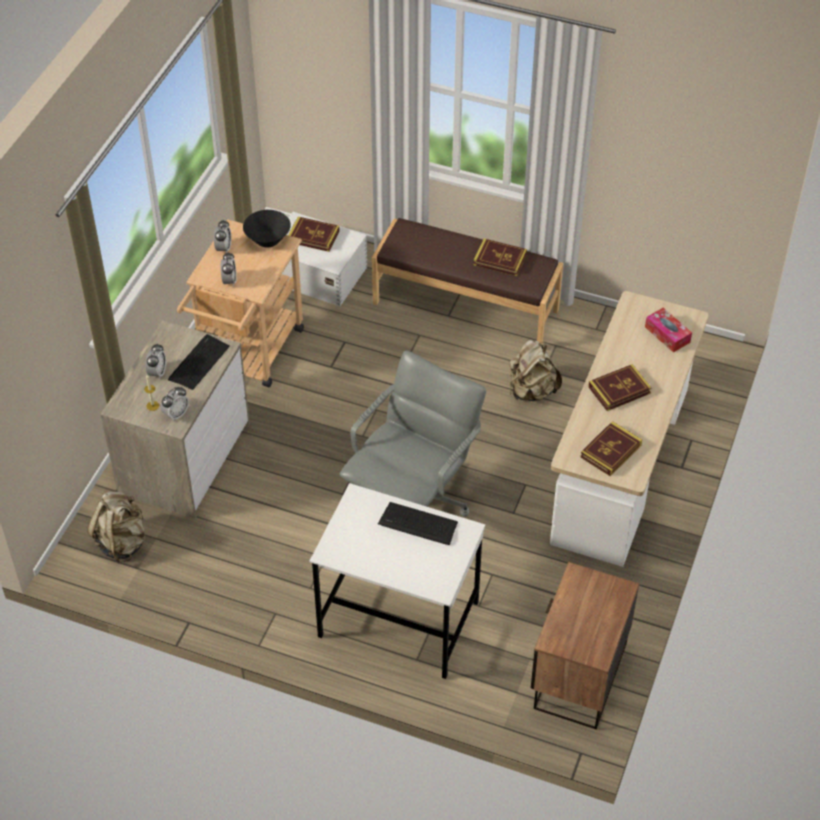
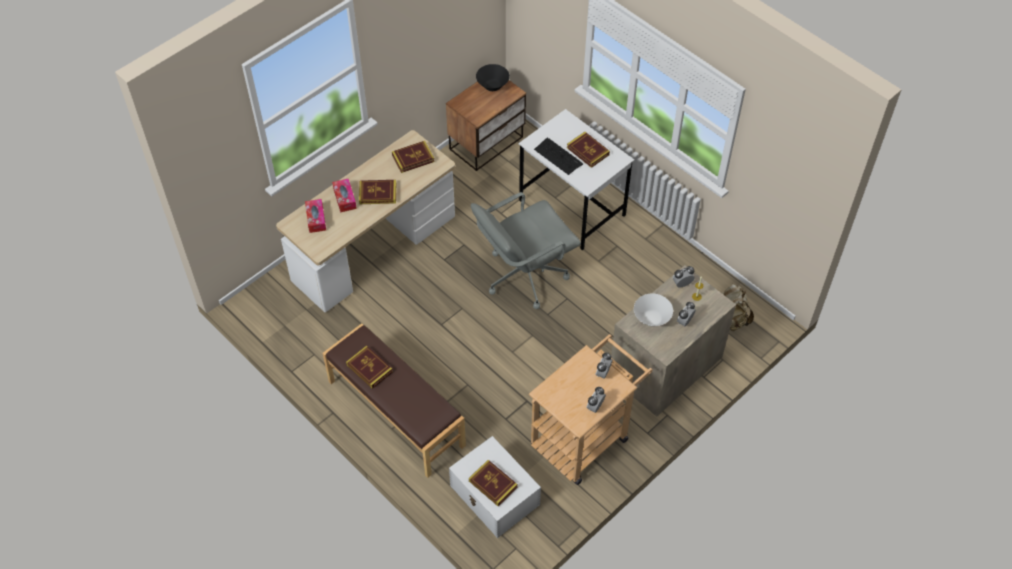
camera: 155 degrees left, 5 degrees up
keyboard [168,334,230,390] -> white bowl [634,293,673,326]
black bowl [243,210,291,248] -> black bowl moved to [476,64,510,91]
beige backpack [509,340,562,401] -> none
none -> tissue box [332,178,357,213]
none -> book [567,132,610,168]

